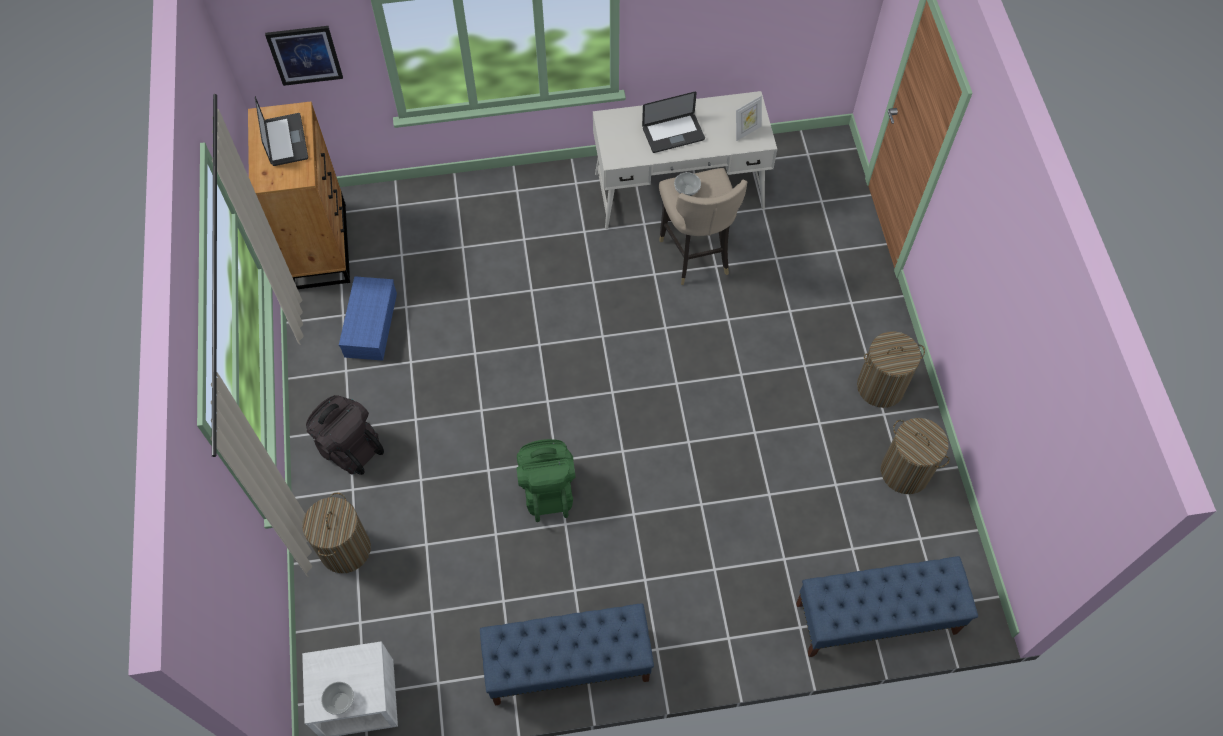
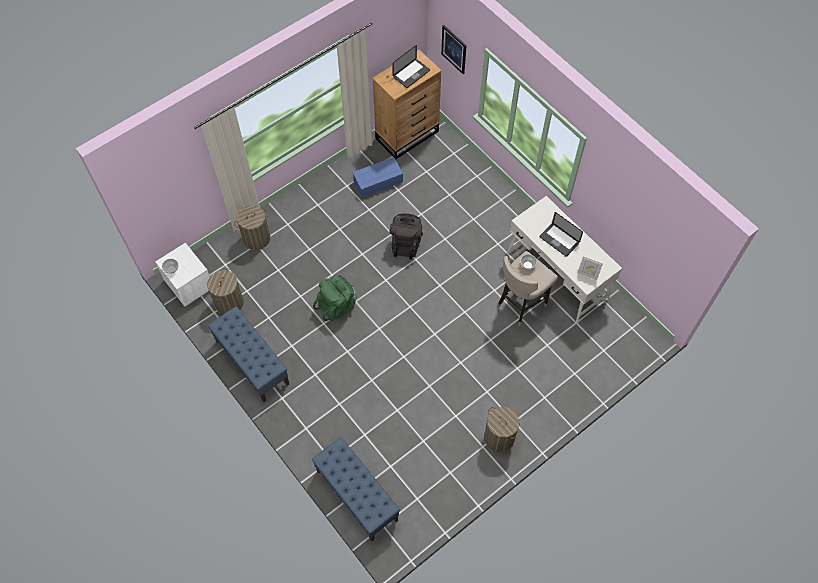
camera: 60 degrees right, 0 degrees up
black backpack [306,395,384,475] -> black backpack moved to [390,213,423,259]
laundry basket [881,418,950,494] -> laundry basket moved to [207,268,244,314]

